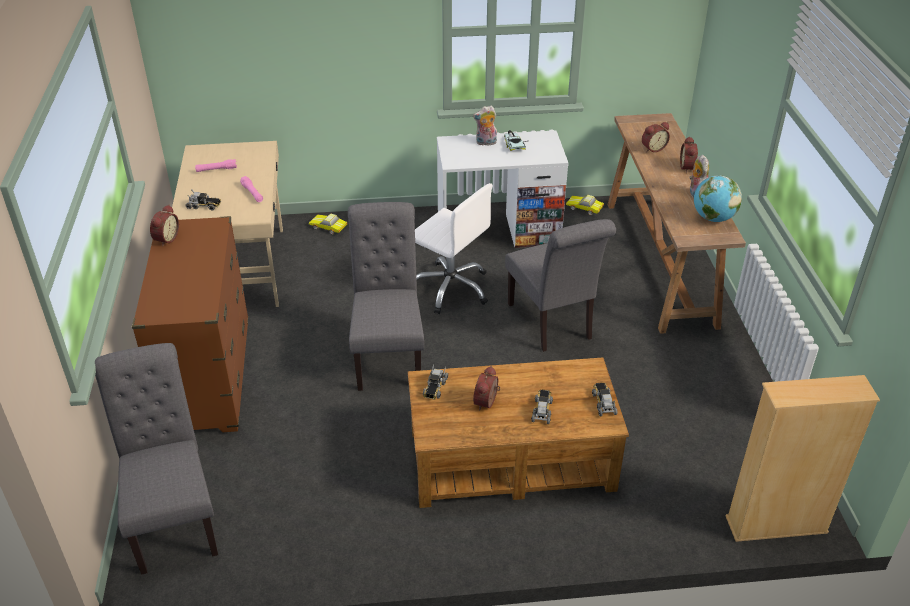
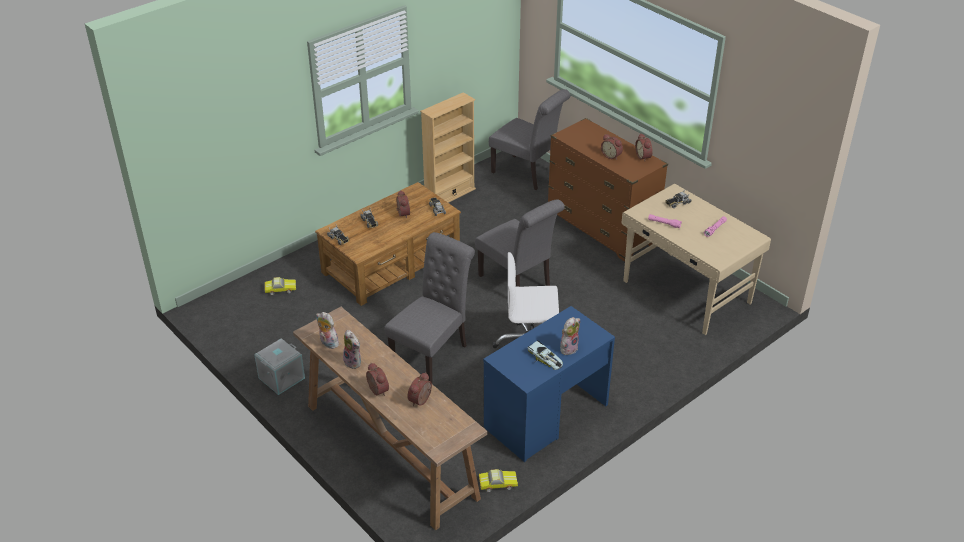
camera: 145 degrees right, 0 degrees up
toy car [309,213,347,235] -> toy car moved to [265,277,296,295]
white desk [437,130,569,248] -> blue desk [483,306,615,462]
grey chair [505,219,616,352] -> grey chair turned 90 degrees clockwise [384,232,475,383]
globe [694,175,742,222] -> plush toy [316,312,339,349]
beige bookcase [726,375,880,542] -> beige bookcase moved to [420,92,476,203]
none -> grey storage box [254,338,305,395]
none -> alarm clock [601,134,623,160]

